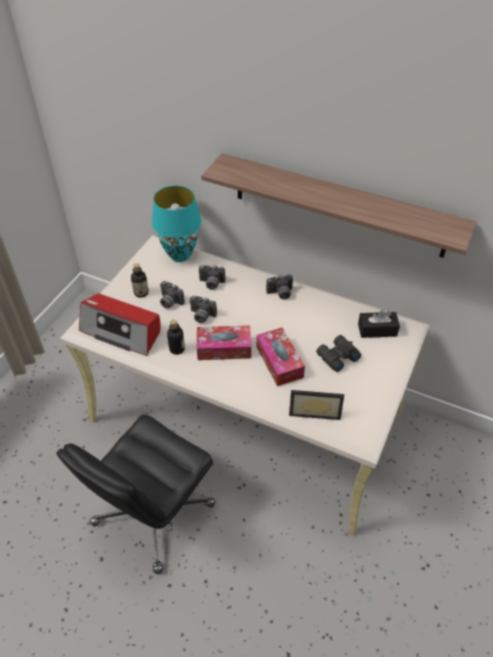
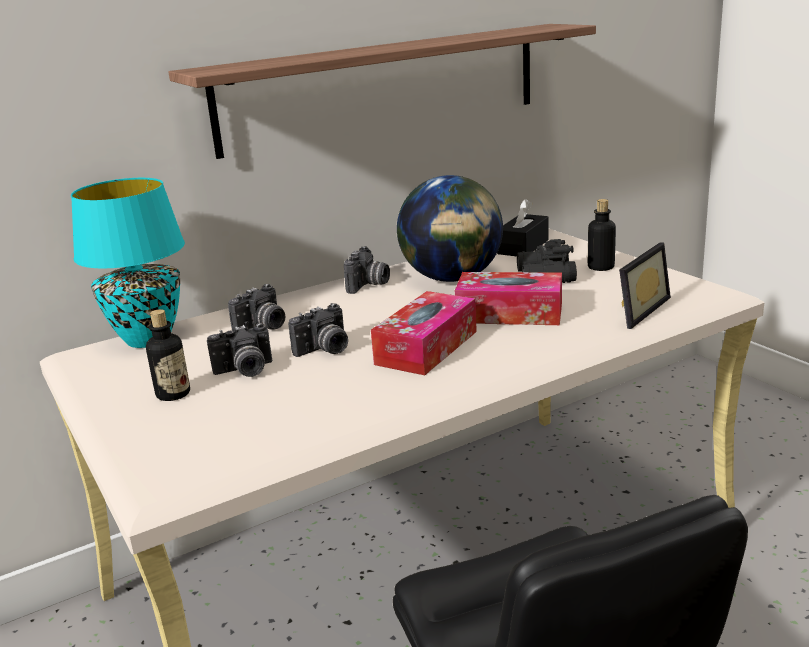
camera: 55 degrees left, 25 degrees down
radio [79,294,161,356] -> none
bottle [167,320,185,355] -> bottle moved to [588,199,616,271]
none -> globe [397,175,503,282]

